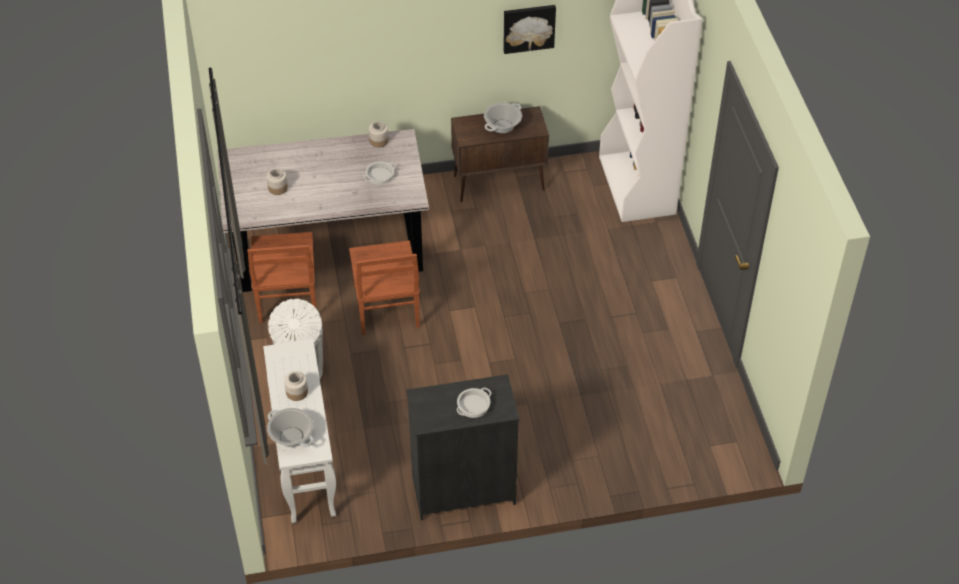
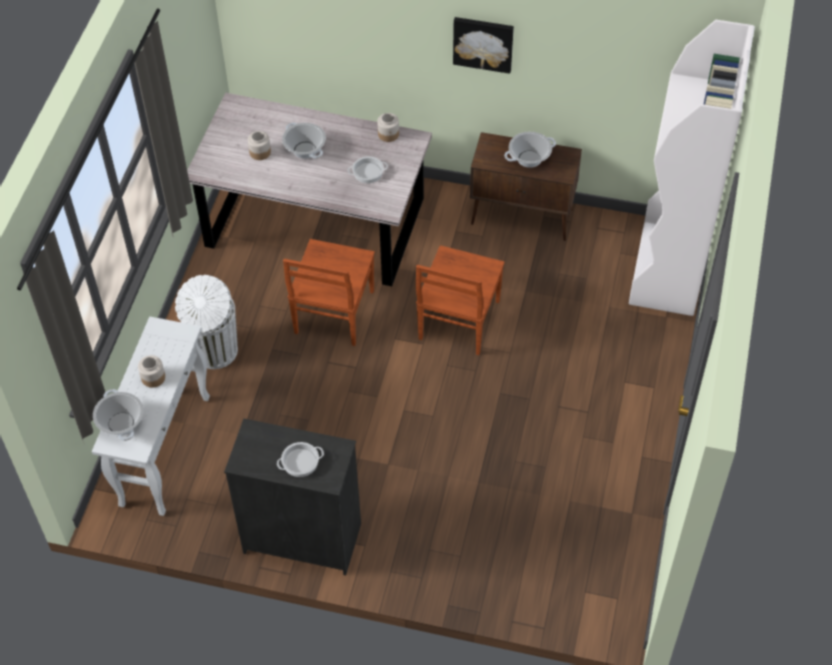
camera: 25 degrees right, 5 degrees up
brown chair [247,232,316,323] -> brown chair moved to [416,245,505,355]
picture [503,5,556,54] -> picture moved to [453,17,514,74]
none -> cooking pot [282,122,326,159]

